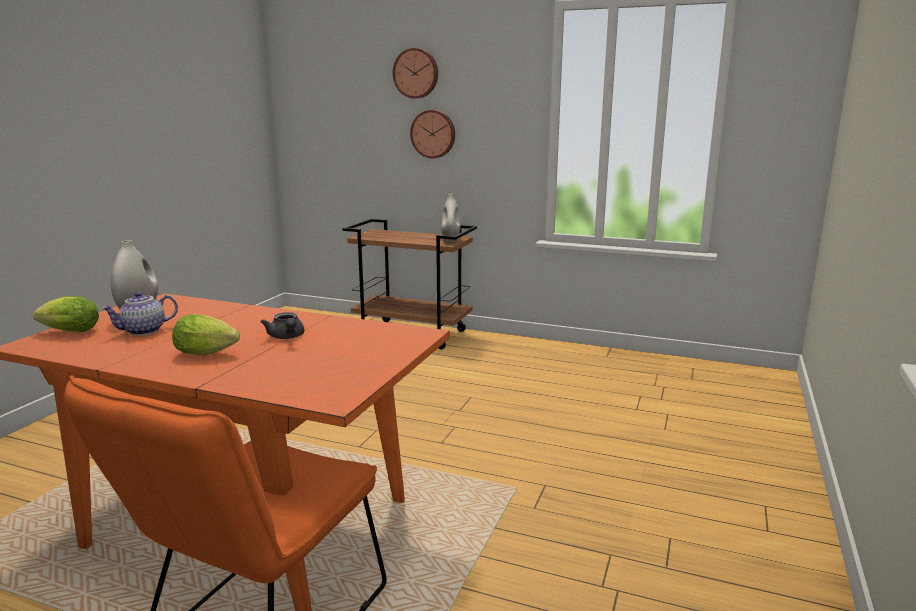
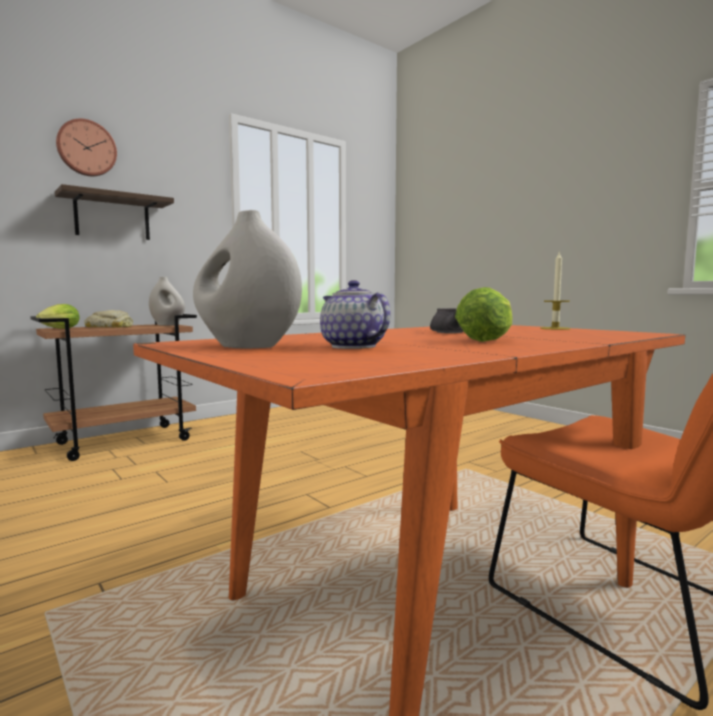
camera: 60 degrees left, 10 degrees down
lettuce [33,296,99,332] -> lettuce moved to [36,304,79,329]
teapot [101,292,178,336] -> teapot turned 150 degrees clockwise [320,280,390,349]
wall clock [410,110,455,158] -> shelf [55,184,174,240]
none -> bread [85,310,133,327]
none -> candle [540,252,571,330]

